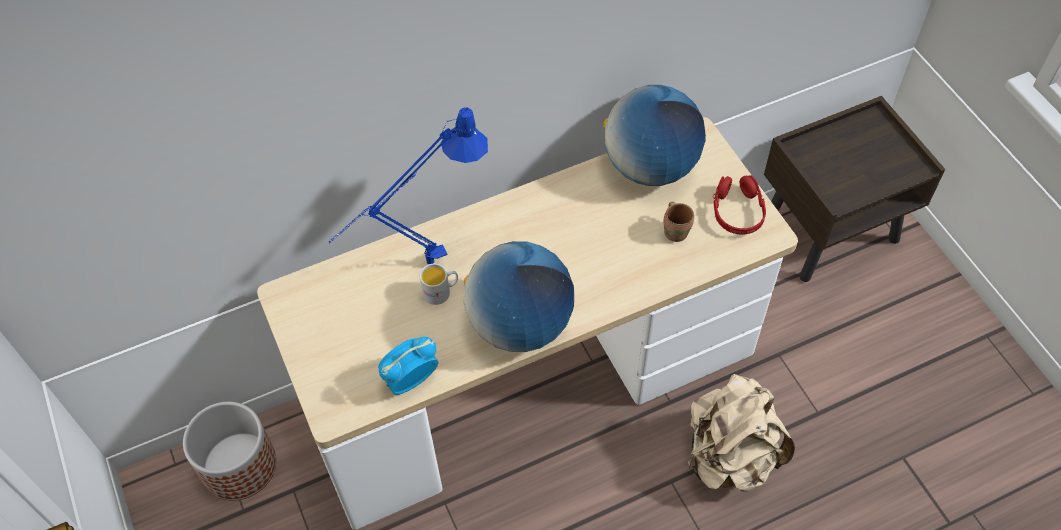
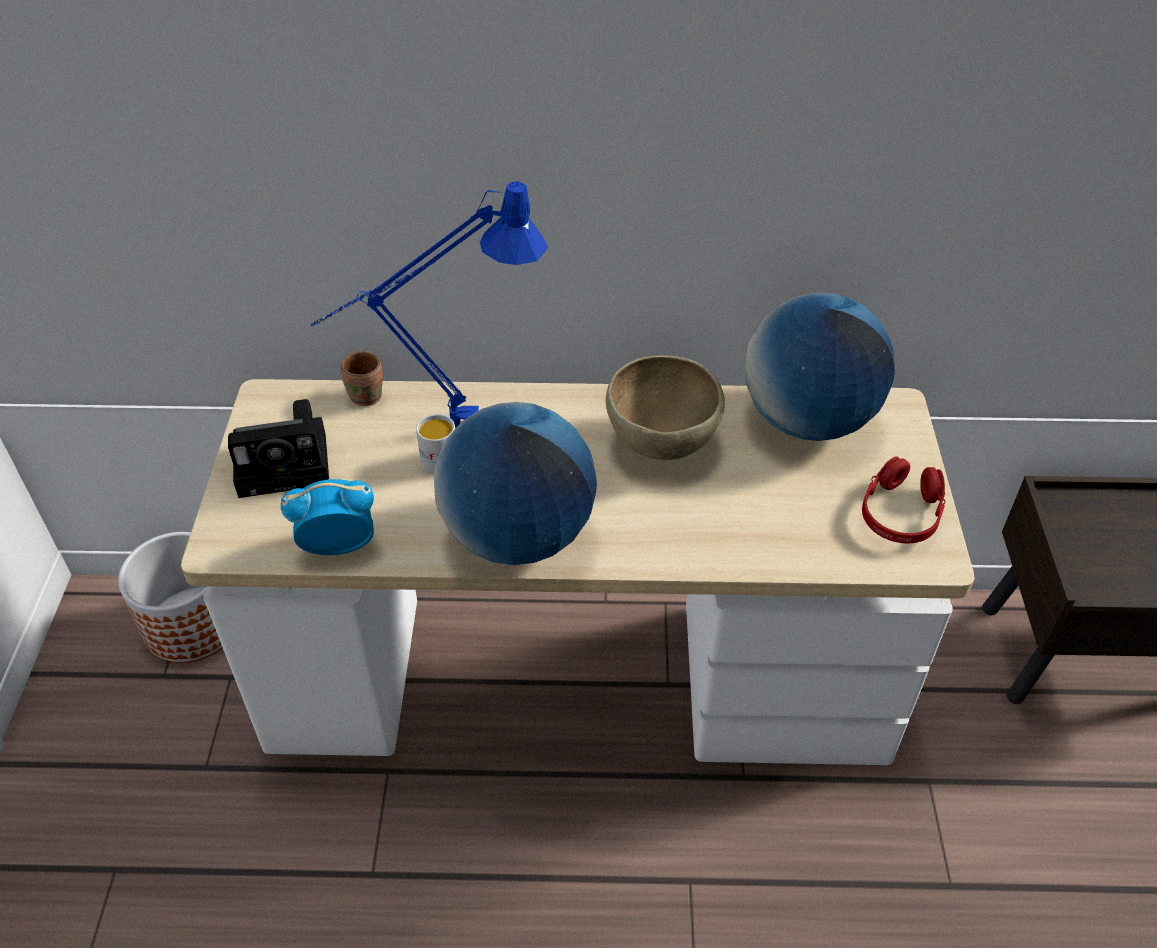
camera: 25 degrees right, 10 degrees down
brown mug [663,202,694,242] -> brown mug moved to [341,351,383,406]
beige backpack [688,374,795,492] -> none
none -> camera [228,399,329,498]
none -> brown bowl [606,355,725,460]

